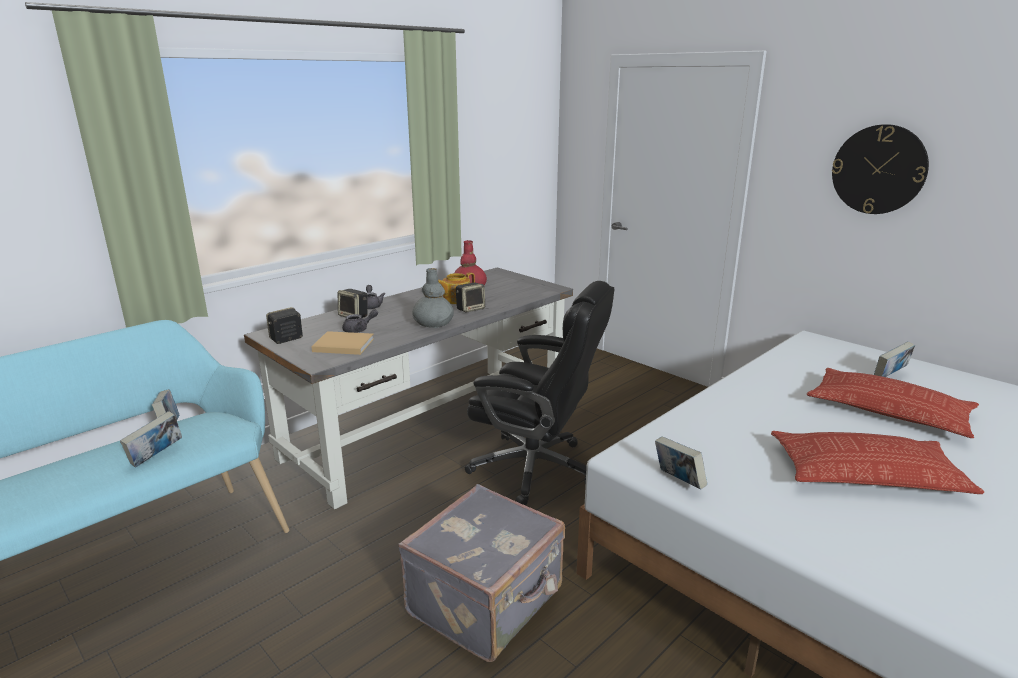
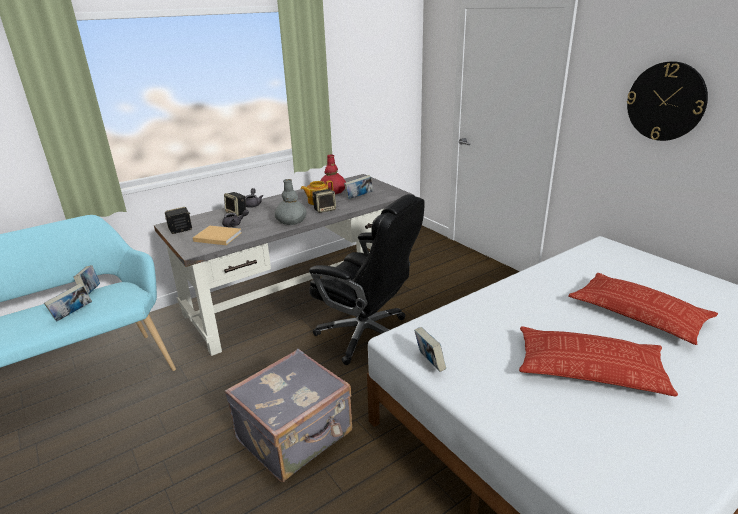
camera: 10 degrees right, 5 degrees up
book [874,341,915,377] -> book moved to [344,175,373,199]

